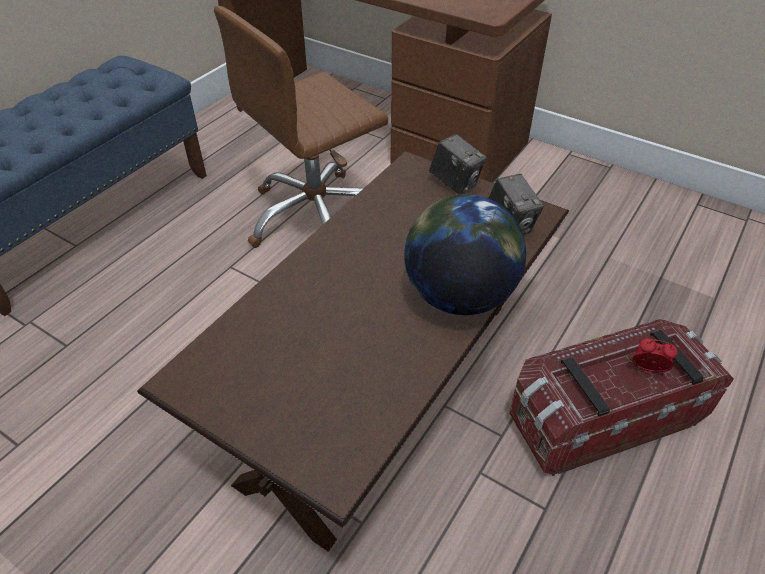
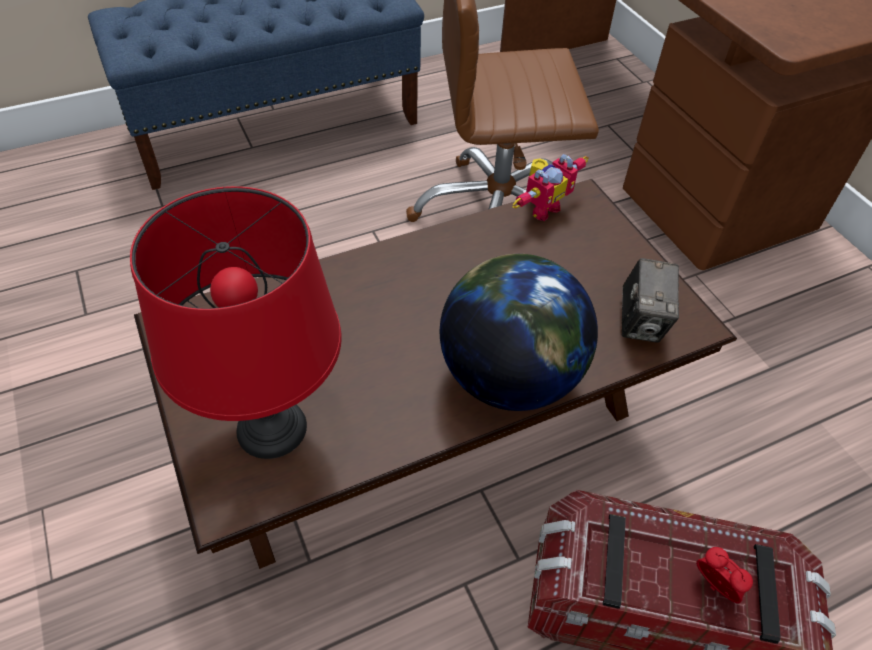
camera: 30 degrees right, 5 degrees up
camera [429,134,487,194] -> none
none -> red table lamp [130,186,342,459]
none -> toy robot [513,154,588,221]

